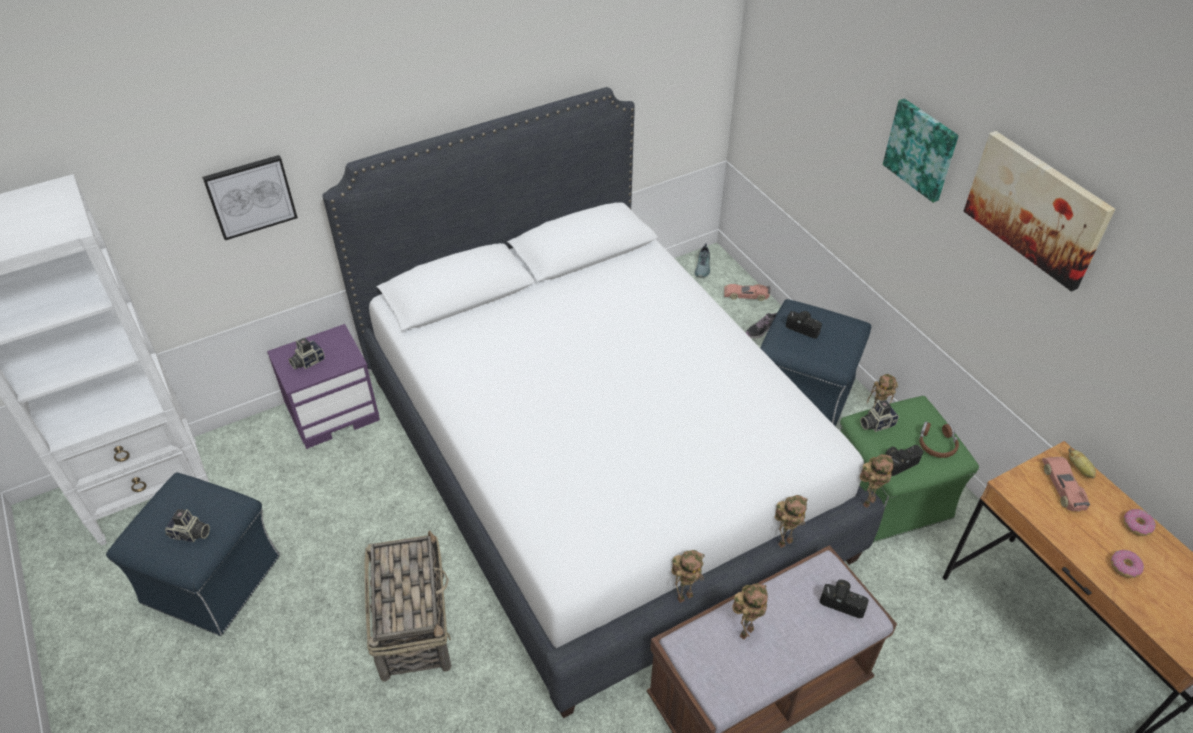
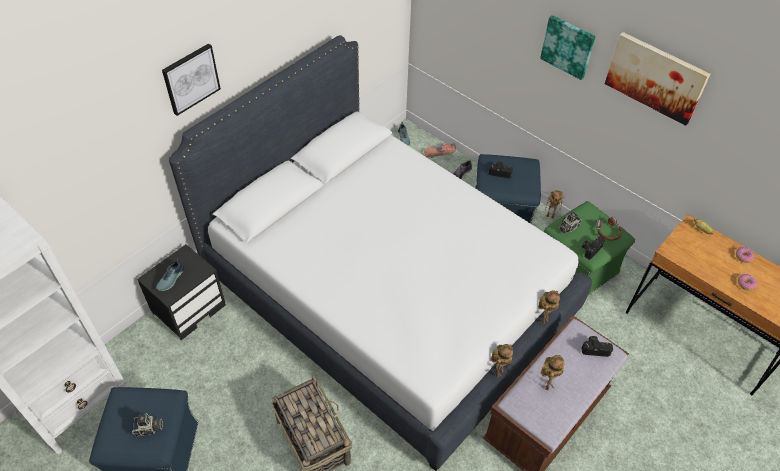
camera: 20 degrees left, 5 degrees up
picture [202,155,298,240] -> picture moved to [162,43,221,116]
purple nightstand [267,324,380,449] -> black nightstand [137,244,226,340]
camera [288,338,325,369] -> shoe [156,258,184,291]
toy robot [860,454,893,508] -> none
toy car [1042,457,1090,511] -> none

